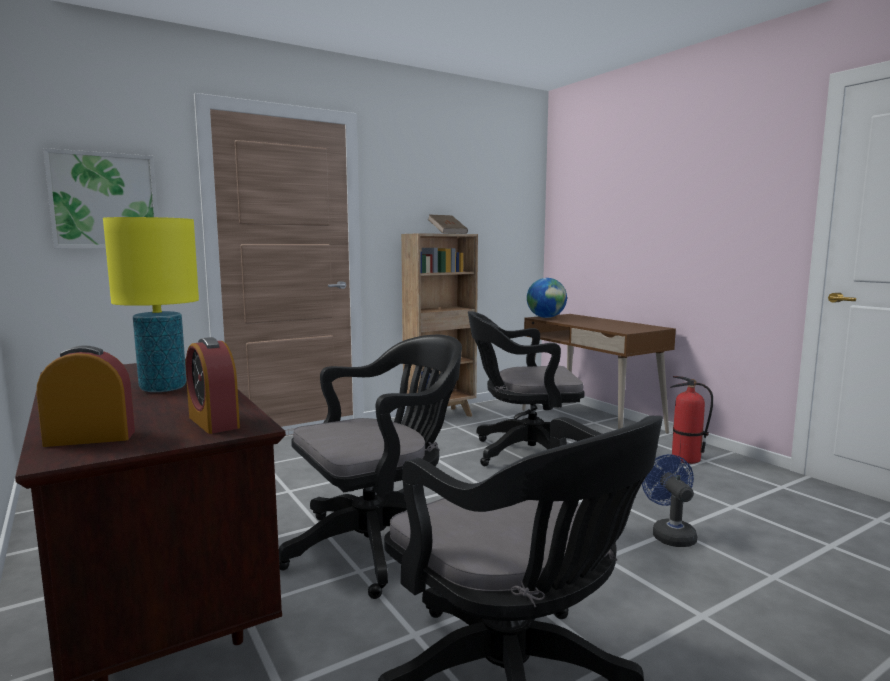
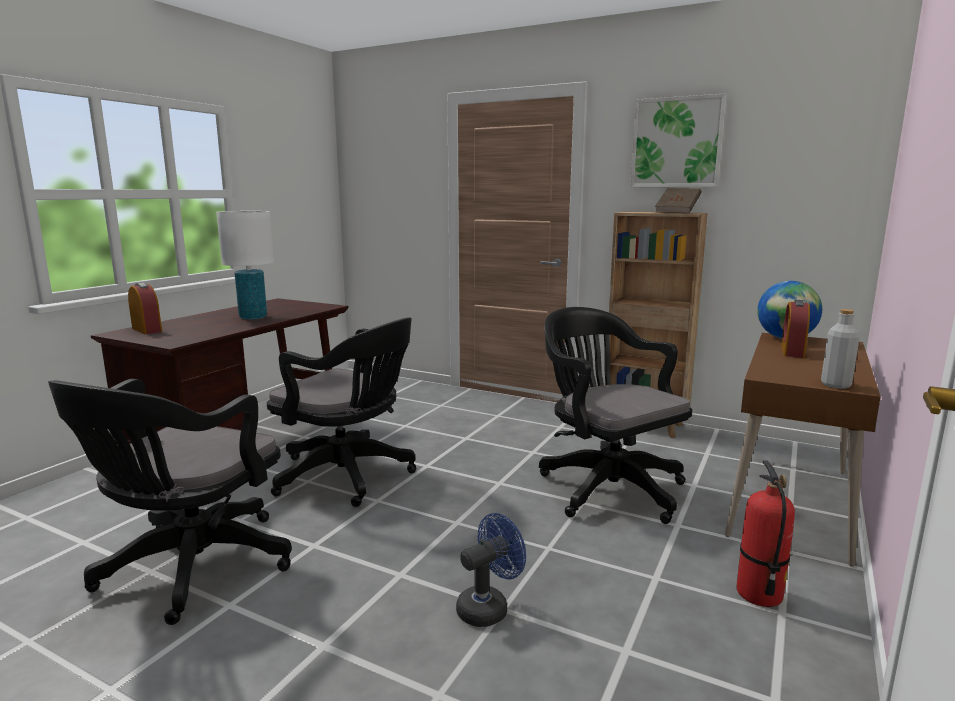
camera: 60 degrees right, 5 degrees up
picture [43,148,158,249] -> picture moved to [630,93,727,187]
yellow table lamp [103,217,199,392] -> white table lamp [216,211,274,320]
alarm clock [186,337,240,434] -> alarm clock moved to [781,300,810,358]
none -> grey bottle [821,309,860,389]

